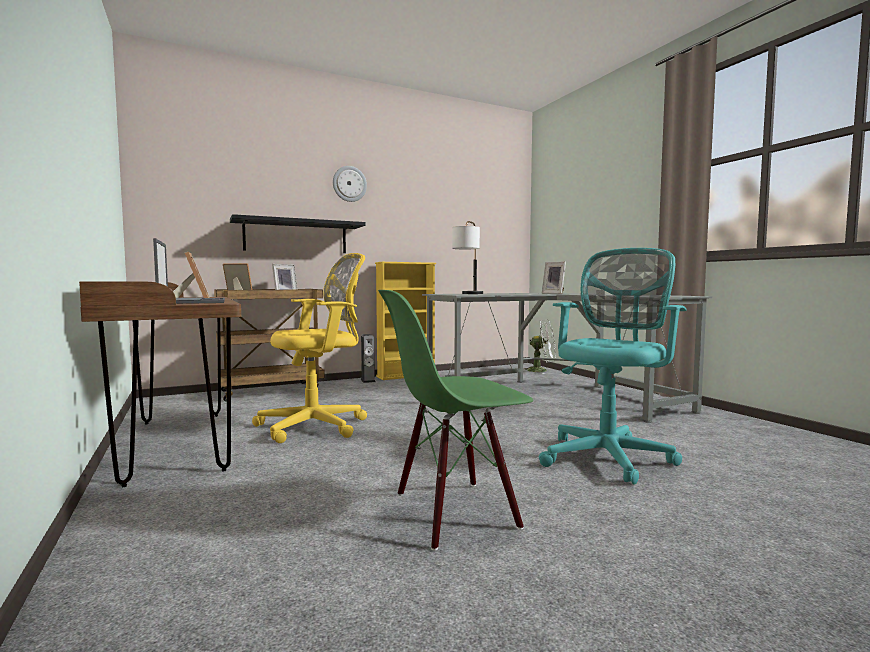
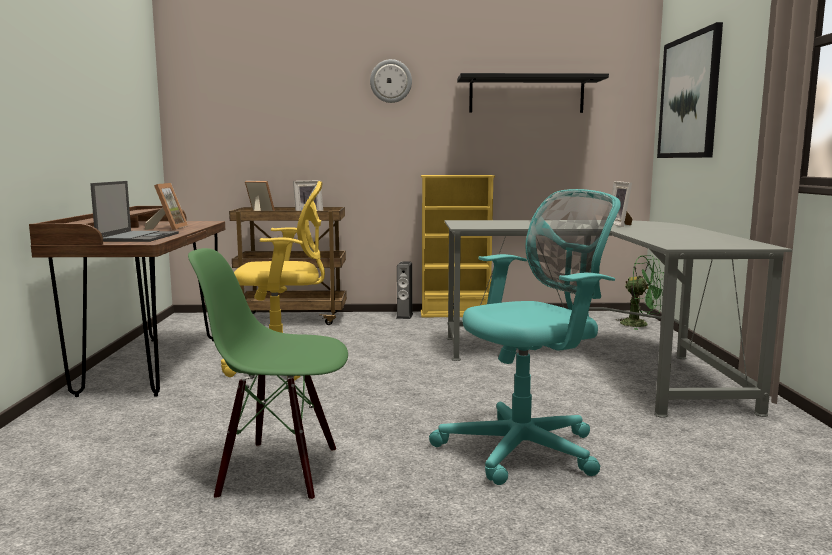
camera: 25 degrees right, 5 degrees up
black shelf [230,214,366,253] -> black shelf moved to [457,73,609,113]
table lamp [452,221,483,294] -> none
white fan [523,320,556,374] -> green fan [616,255,664,330]
none -> picture [657,22,723,158]

